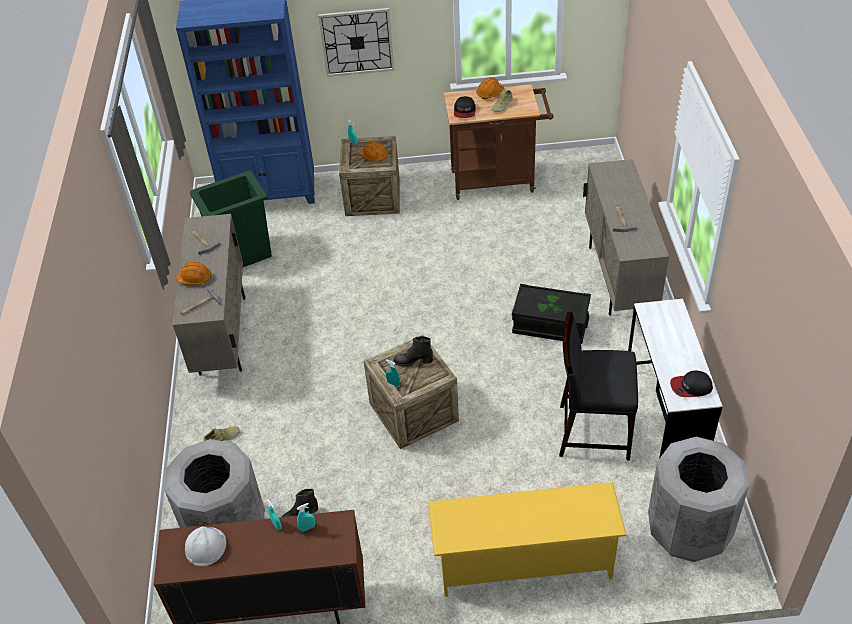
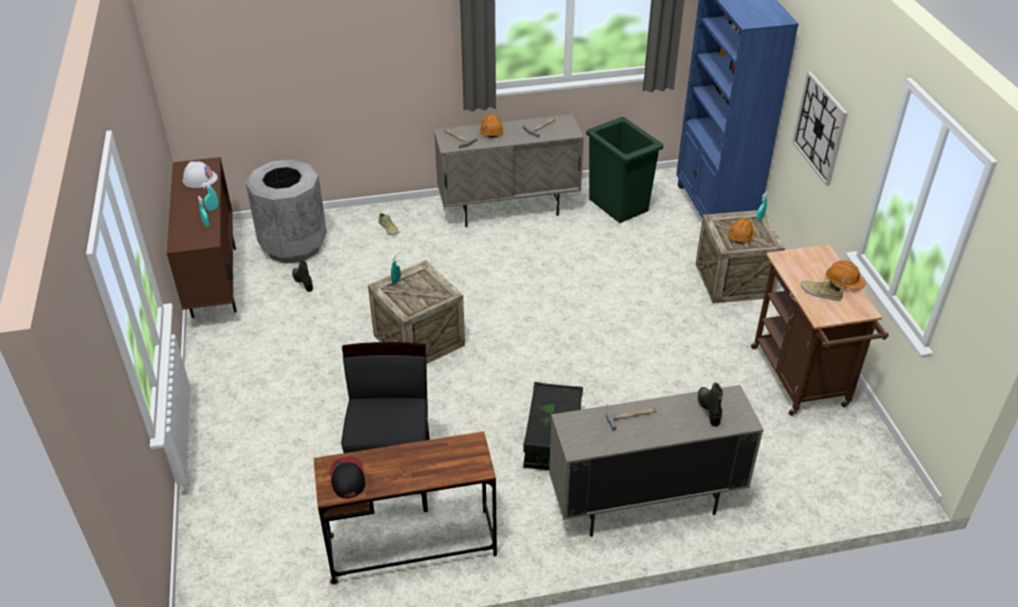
camera: 80 degrees right, 5 degrees down
black boot [393,336,433,367] -> black boot moved to [698,382,723,427]
yellow shoe rack [428,482,627,597] -> none
cap [454,96,476,118] -> none
white desk [628,299,722,459] -> brown desk [314,431,497,584]
grey trash can [648,437,749,562] -> none

